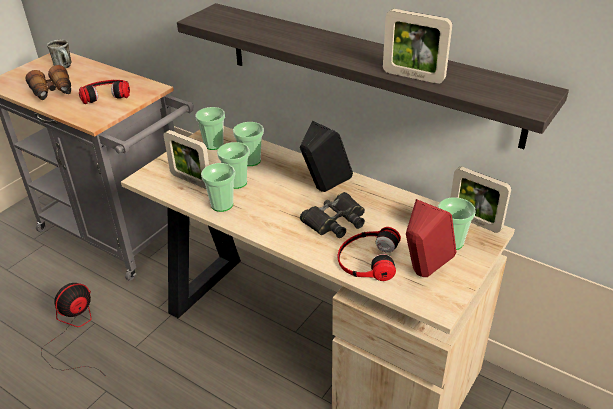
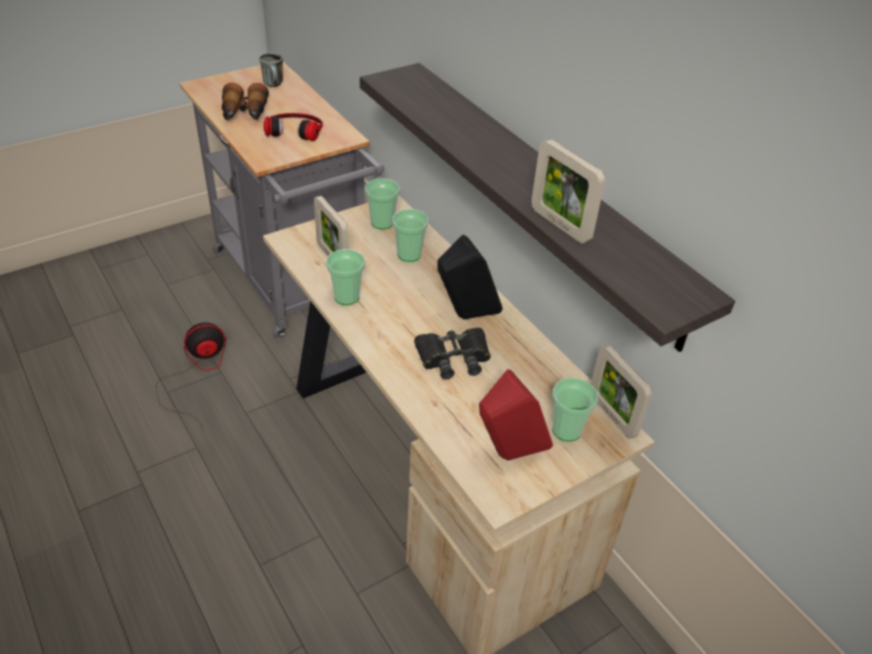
camera: 20 degrees right, 5 degrees up
cup [217,142,250,189] -> none
headphones [338,227,401,281] -> none

